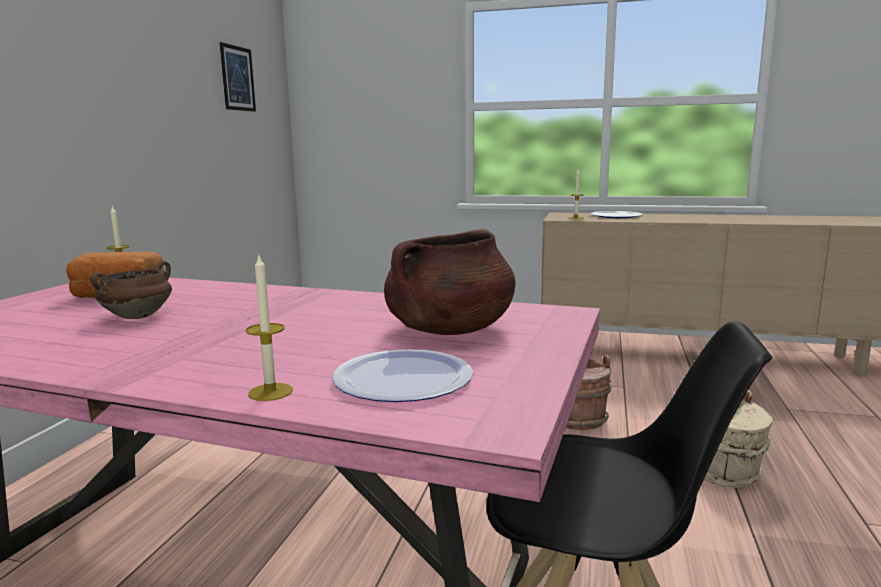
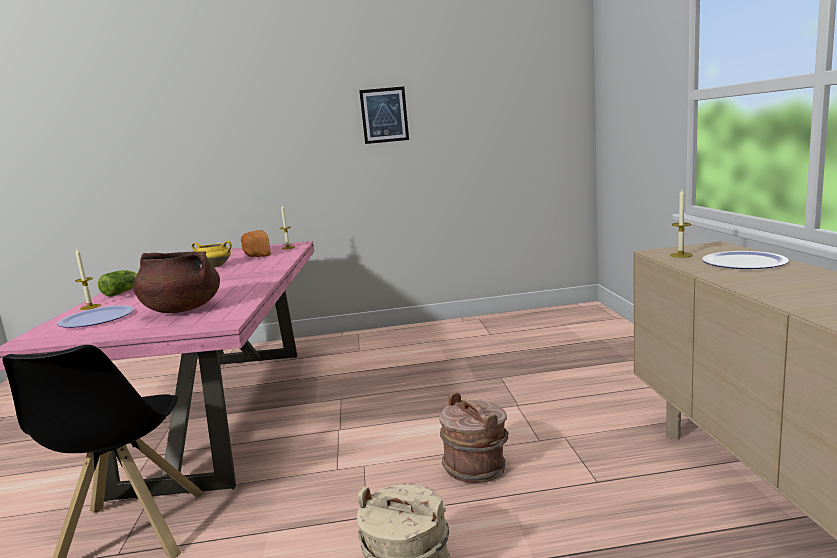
camera: 70 degrees right, 0 degrees up
brown cooking pot [90,261,172,319] -> yellow cooking pot [191,241,232,268]
picture [219,42,256,112] -> picture moved to [359,86,409,144]
none -> lettuce [98,270,137,296]

